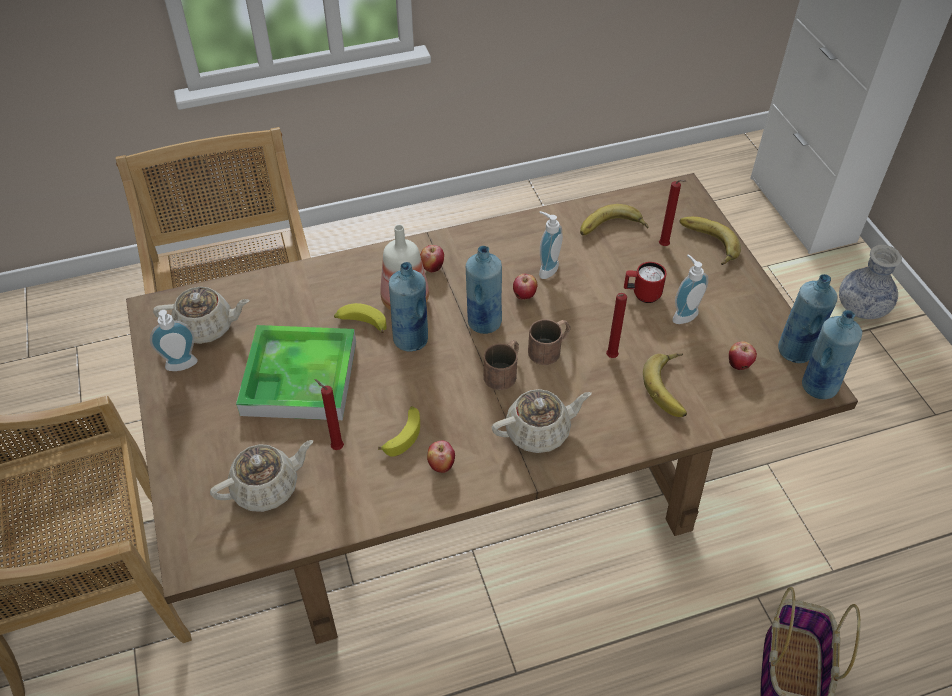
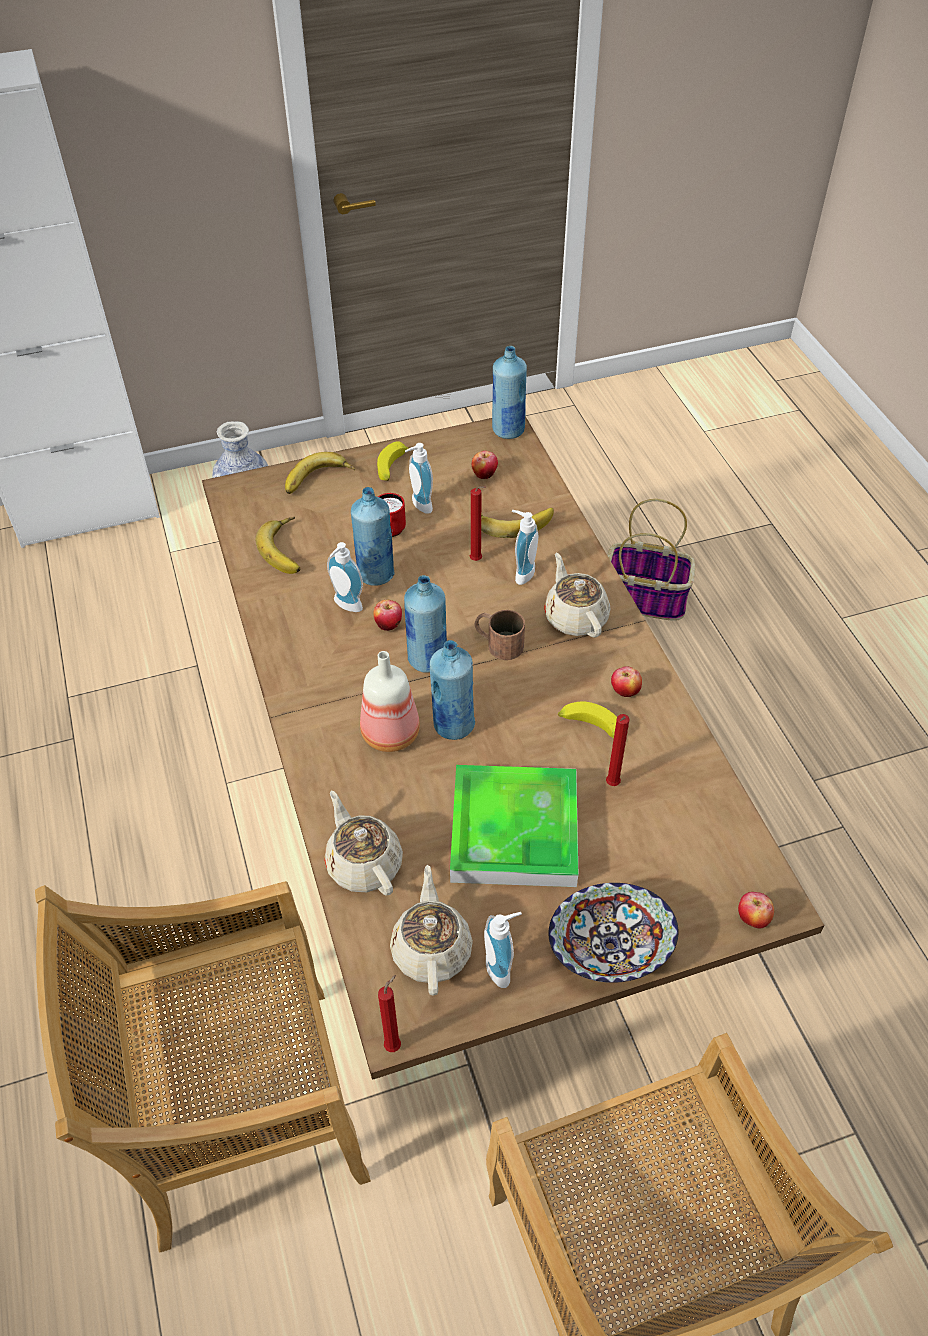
camera: 90 degrees left, 0 degrees up
beige teapot [210,440,313,512] -> beige teapot moved to [324,791,403,896]
banana [334,303,387,333] -> banana moved to [377,441,410,481]
apple [420,245,444,272] -> apple moved to [738,892,774,929]
brown mug [528,319,570,365] -> none
red candle [659,180,686,246] -> red candle moved to [378,975,401,1052]
blue bottle [778,274,837,363] -> blue bottle moved to [351,487,395,586]
none -> soap dispenser [512,510,538,585]
none -> bowl [548,883,679,983]

